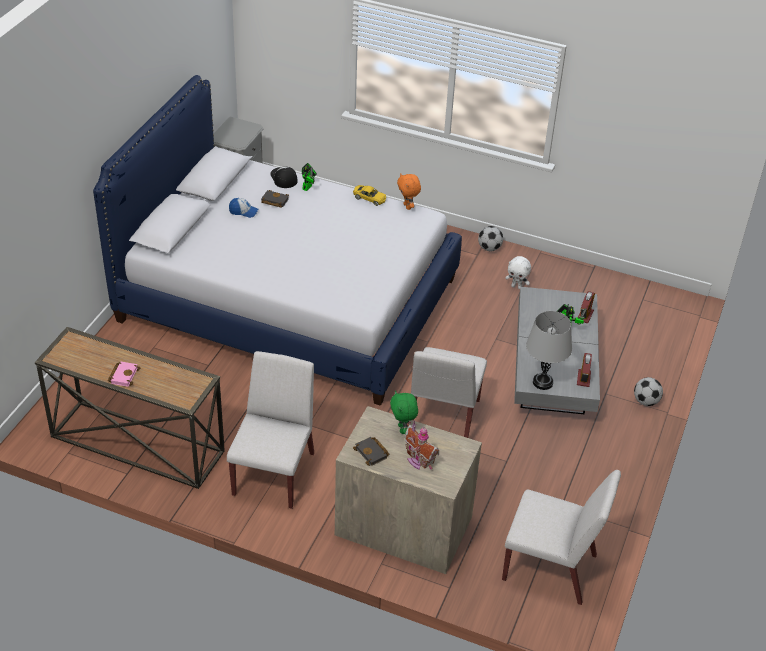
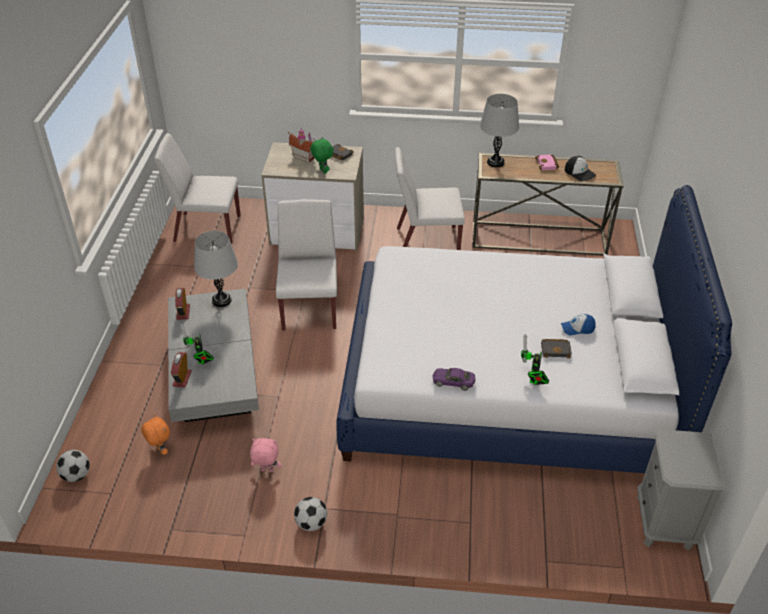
camera: 165 degrees right, 0 degrees up
white chair [227,351,314,509] -> white chair turned 90 degrees clockwise [395,147,465,250]
cap [270,166,297,188] -> cap moved to [565,156,596,181]
yellow toy car [353,185,386,206] -> purple toy car [433,368,475,391]
orange plush toy [397,173,421,210] -> orange plush toy moved to [141,414,170,455]
white plush toy [505,256,531,289] -> pink plush toy [250,438,281,472]
football [634,377,663,406] -> football moved to [56,450,90,482]
none -> grey table lamp [480,94,519,167]

